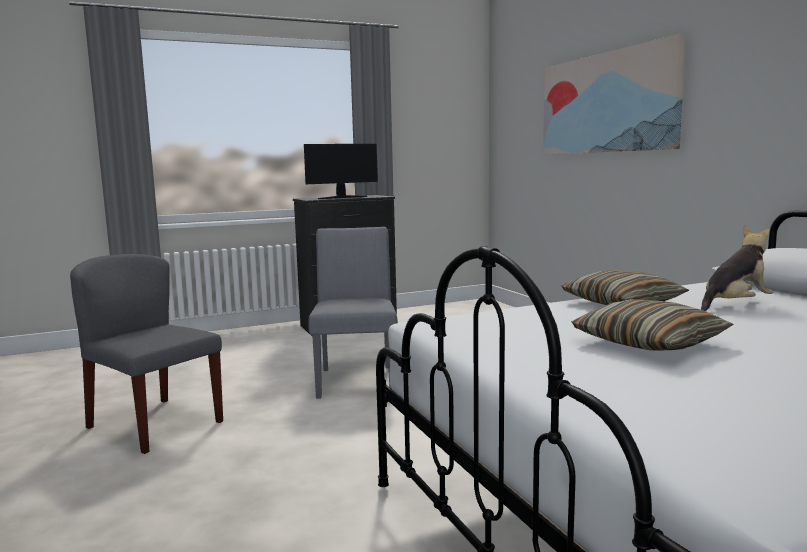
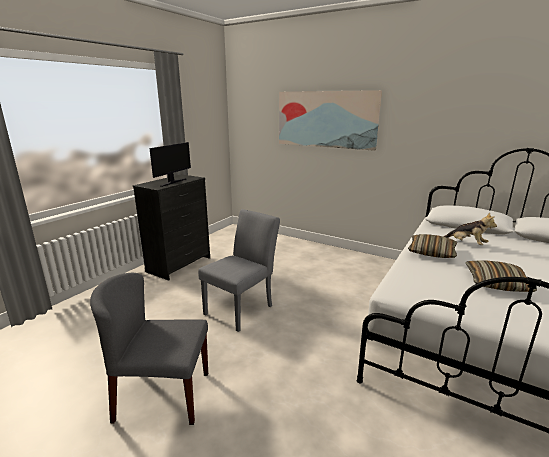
camera: 35 degrees left, 10 degrees up
grey chair [308,227,398,399] -> grey chair turned 75 degrees clockwise [198,209,280,332]
plush toy [701,226,773,311] -> plush toy turned 105 degrees clockwise [443,212,497,245]

